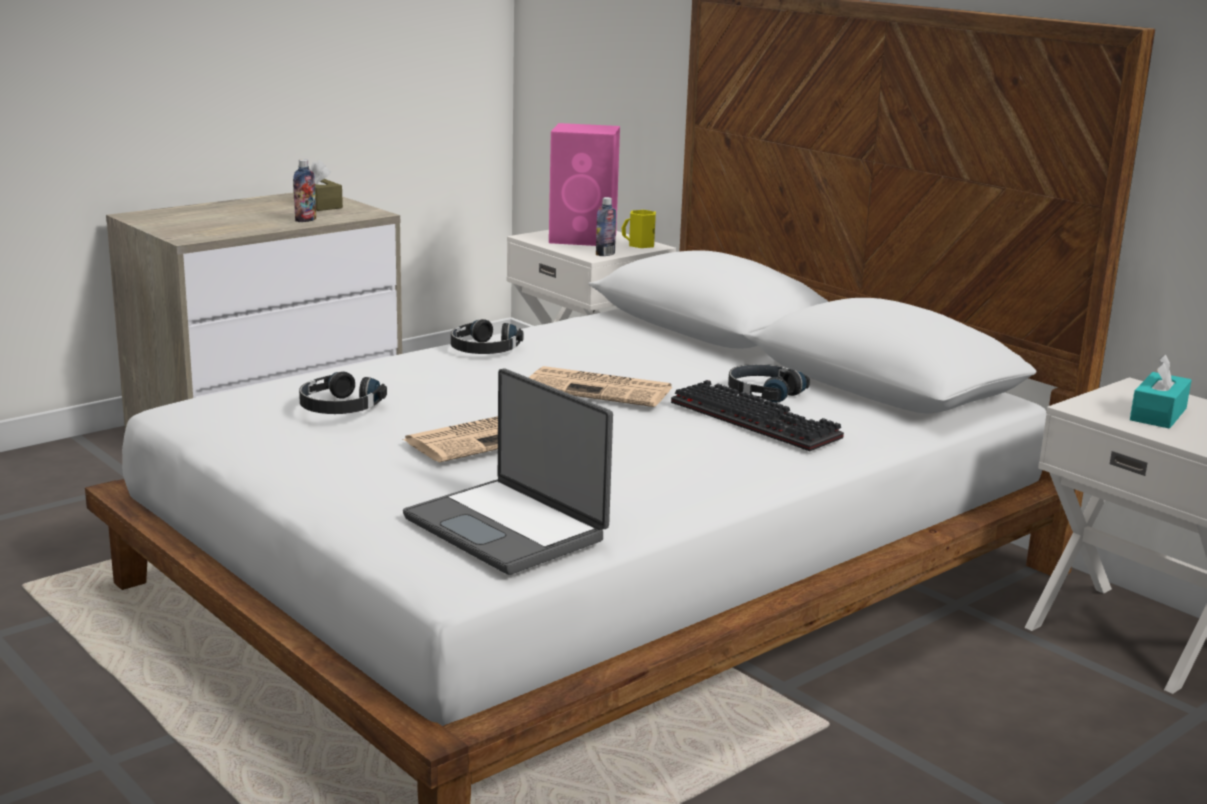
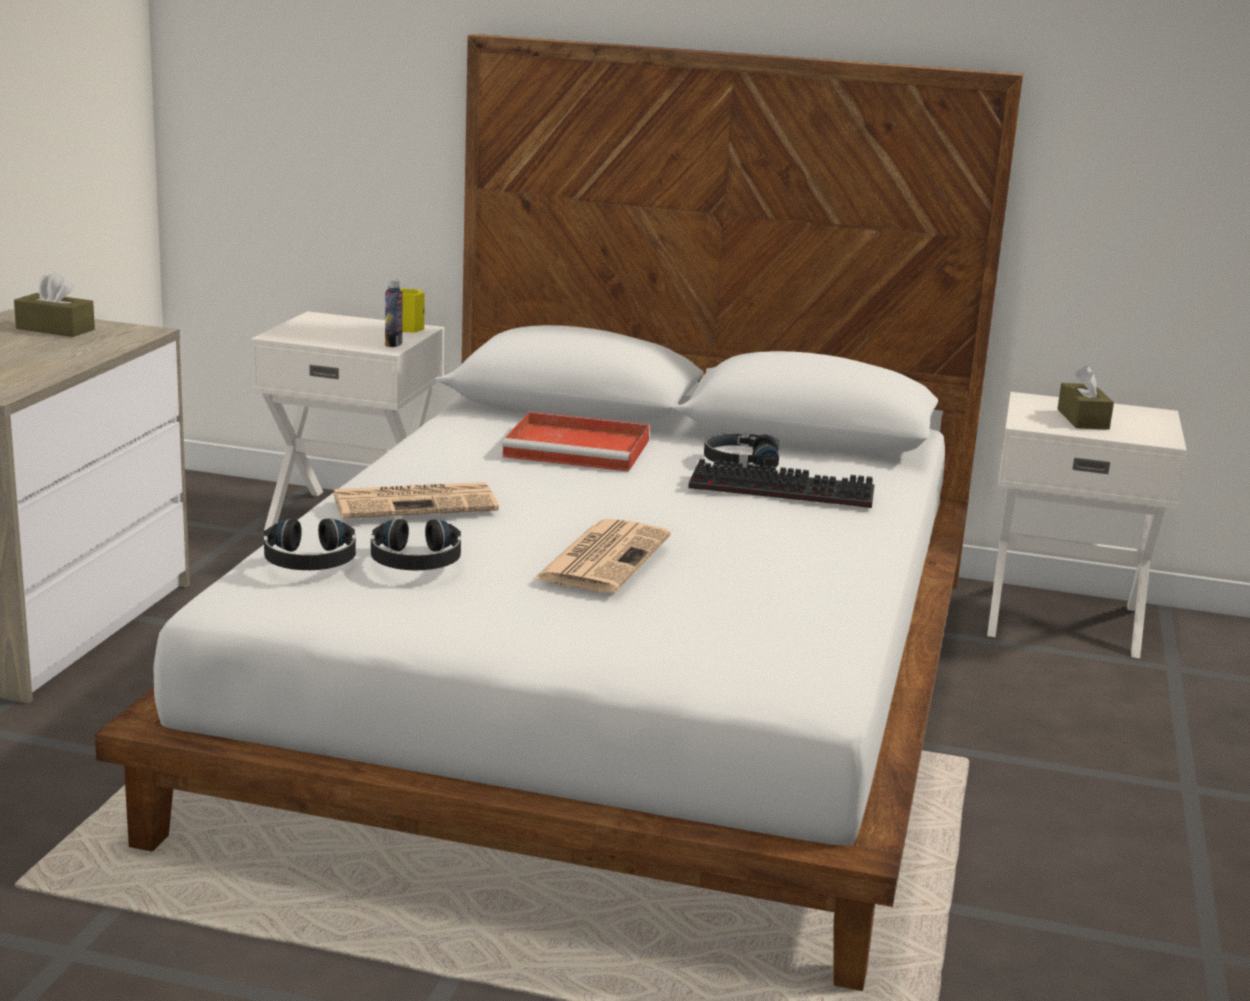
camera: 35 degrees left, 0 degrees up
bottle [293,159,316,222] -> none
laptop [403,368,613,575] -> none
black headphones [451,319,524,354] -> black headphones moved to [264,518,356,570]
newspaper [529,366,672,407] -> newspaper moved to [333,482,499,519]
pink speaker [549,123,620,246] -> none
turquoise tissue box [1130,354,1192,429] -> brown tissue box [1057,365,1114,430]
none -> red tray [502,411,650,472]

